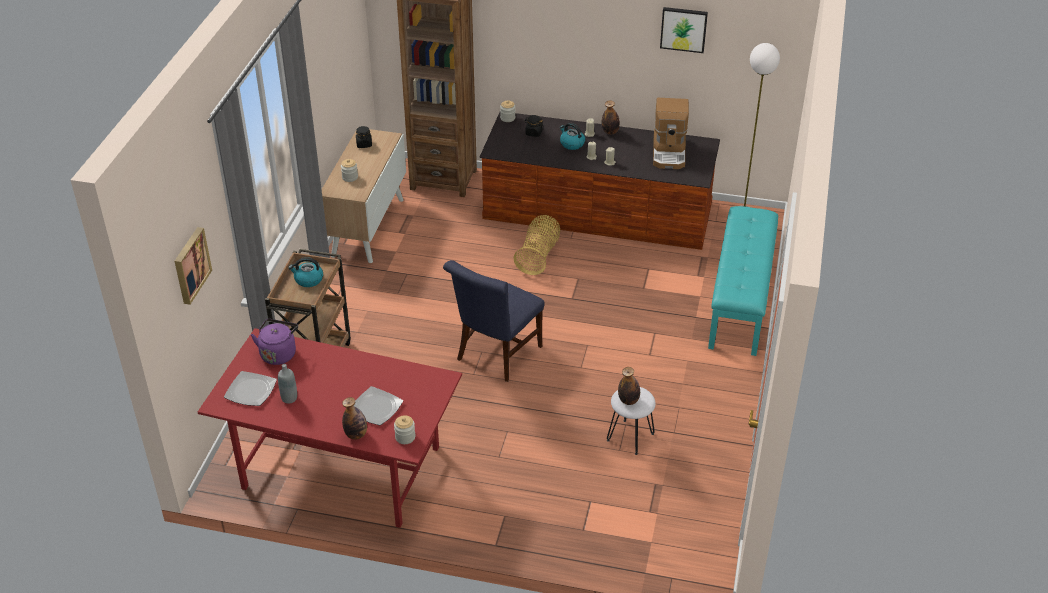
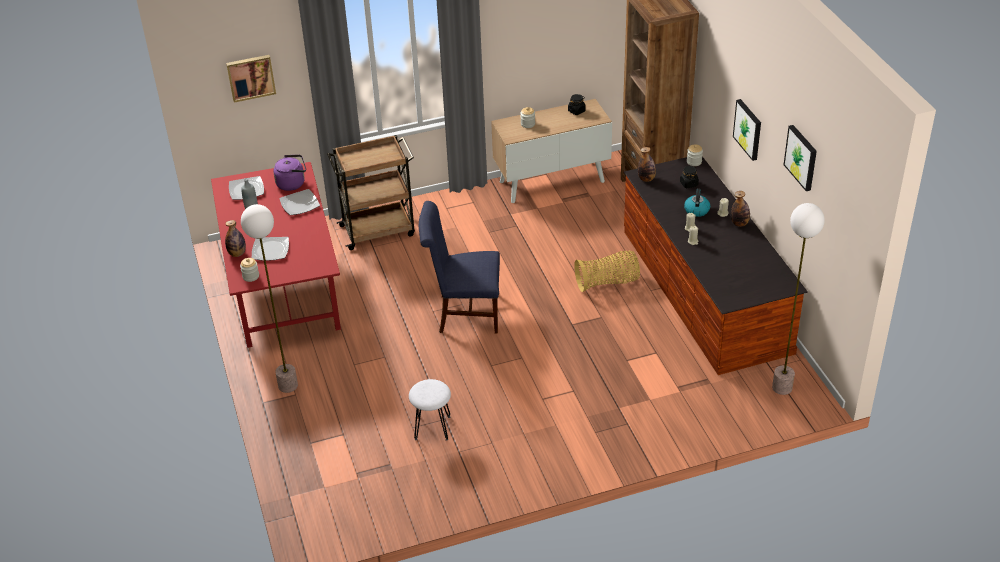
camera: 60 degrees right, 0 degrees up
kettle [288,257,323,287] -> none
bottle [618,367,640,405] -> bottle moved to [638,147,656,182]
coffee machine [653,98,689,169] -> none
turquoise bench [708,206,778,356] -> none
none -> floor lamp [241,204,298,393]
none -> plate [279,189,320,215]
none -> picture [733,99,761,161]

